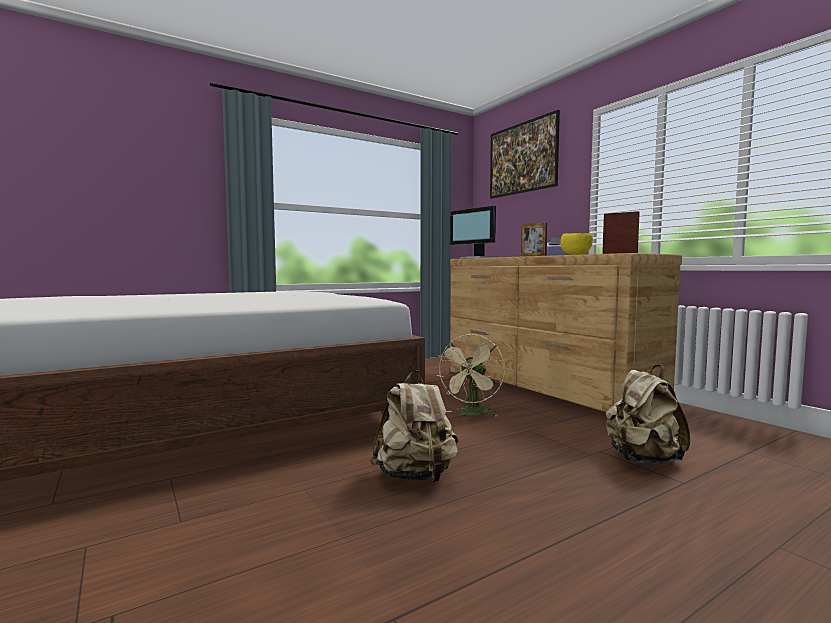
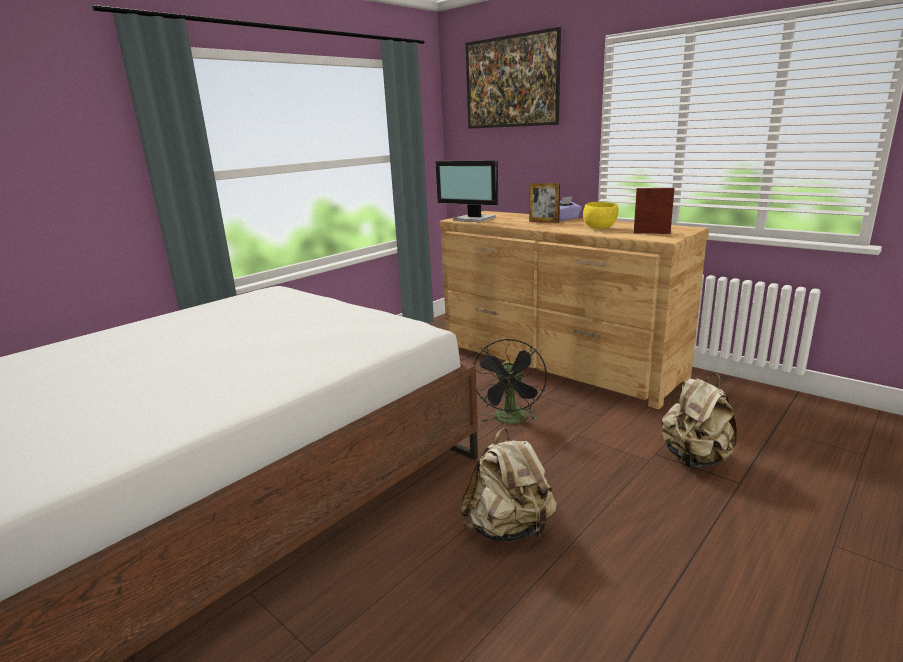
camera: 15 degrees left, 15 degrees up
beige fan [436,334,505,416] -> black fan [473,339,547,424]

